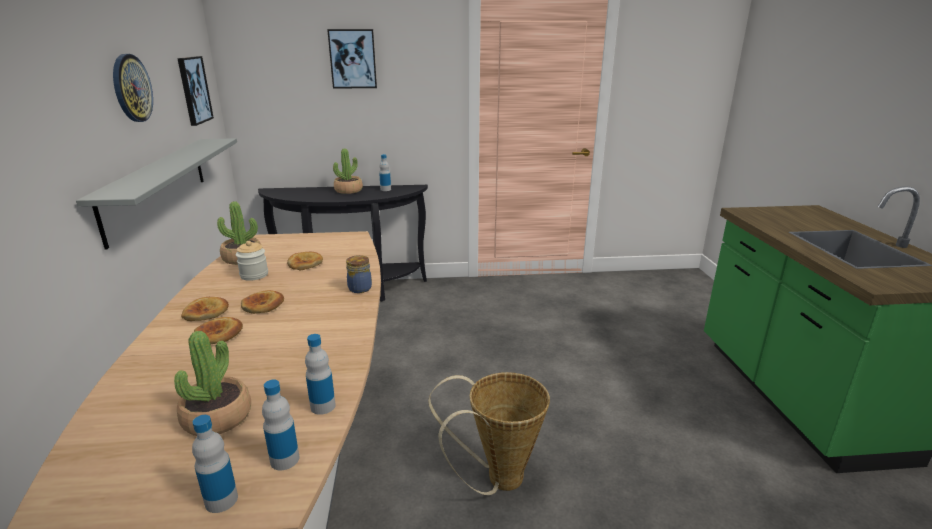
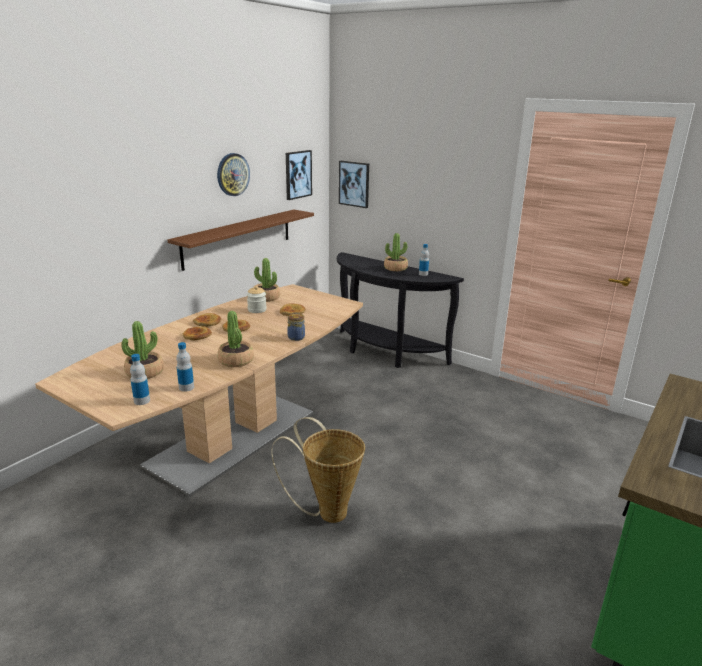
camera: 40 degrees right, 0 degrees up
grey shelf [76,138,237,250] -> brown shelf [168,210,314,271]
bottle [192,415,238,513] -> none
picture [327,29,377,89] -> picture moved to [339,161,369,208]
none -> potted plant [218,311,254,367]

